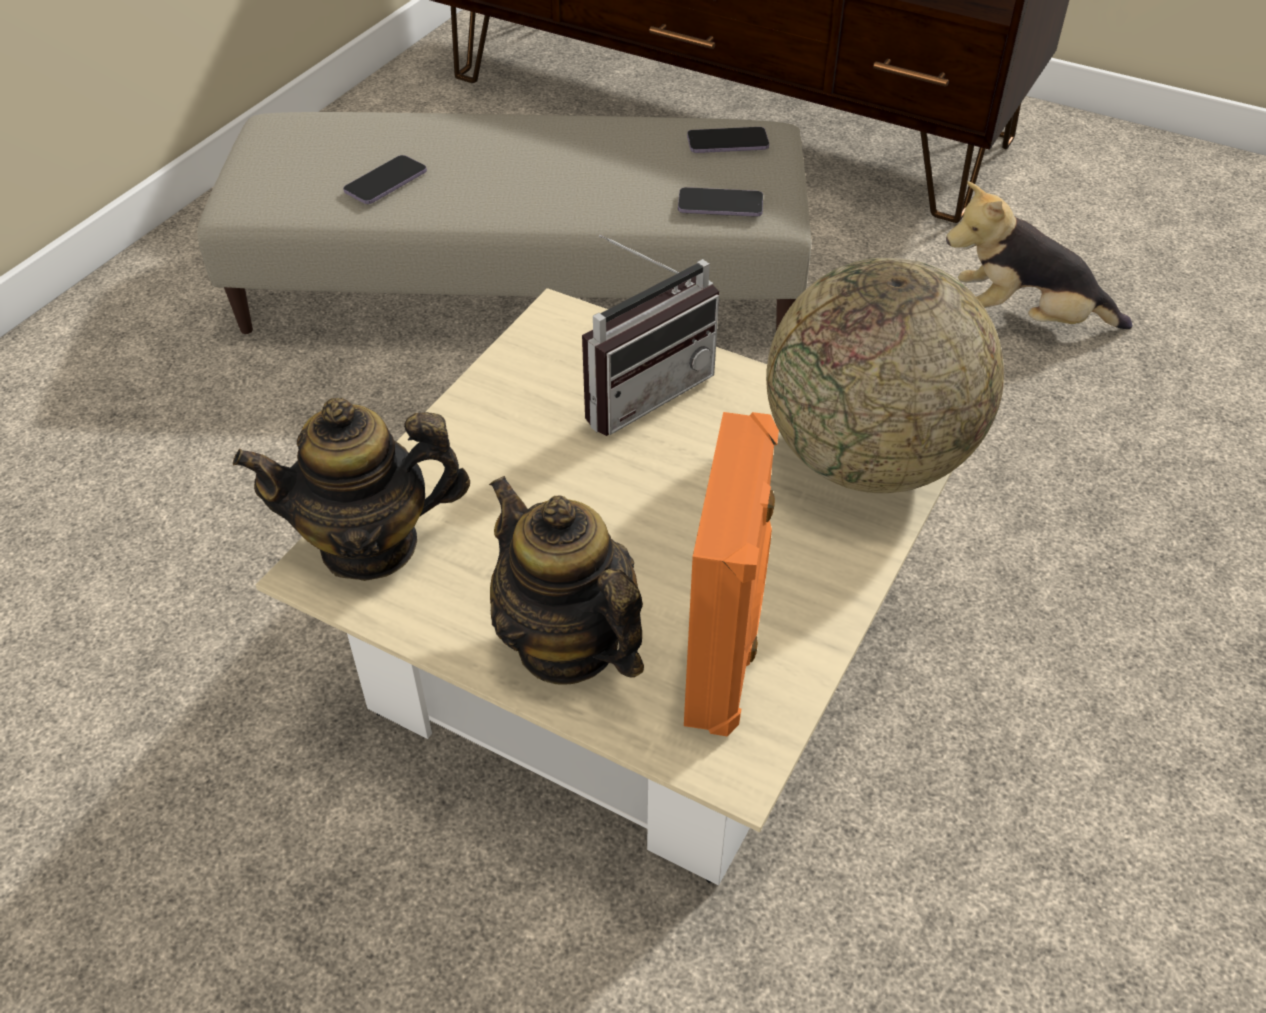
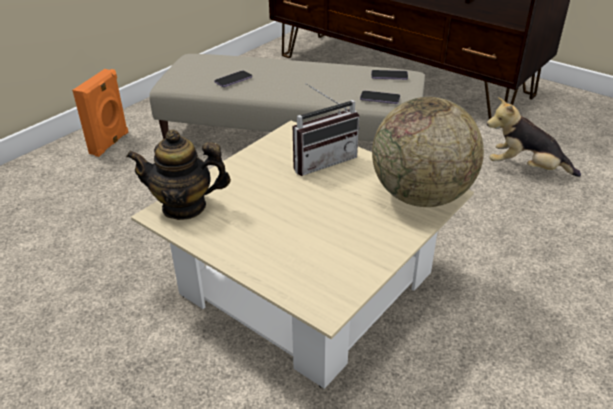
camera: 10 degrees right, 10 degrees down
teapot [489,476,644,685] -> none
orange speaker [684,412,779,736] -> orange speaker moved to [72,69,128,157]

